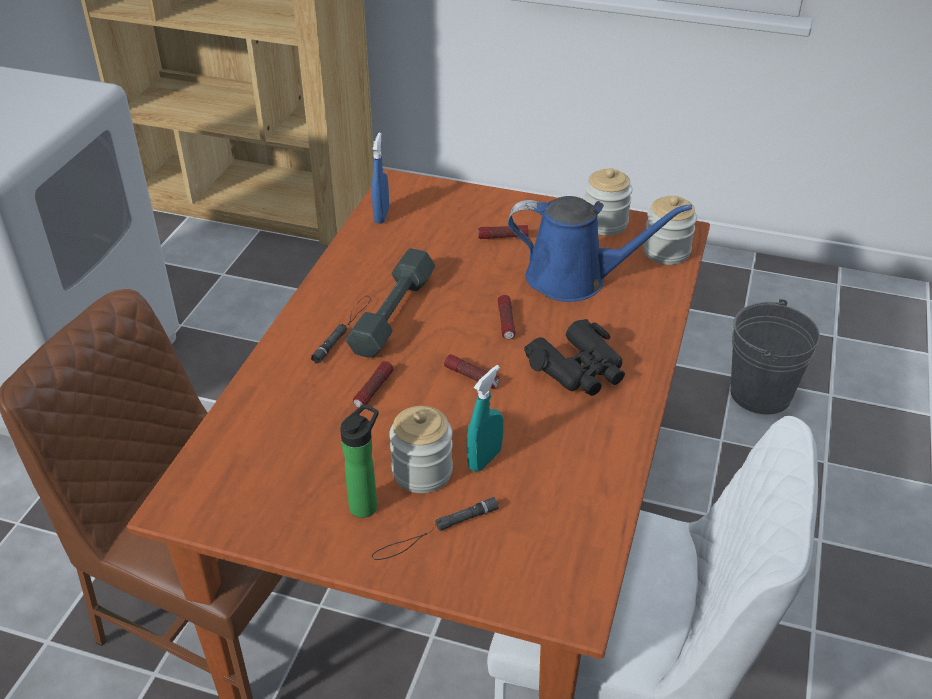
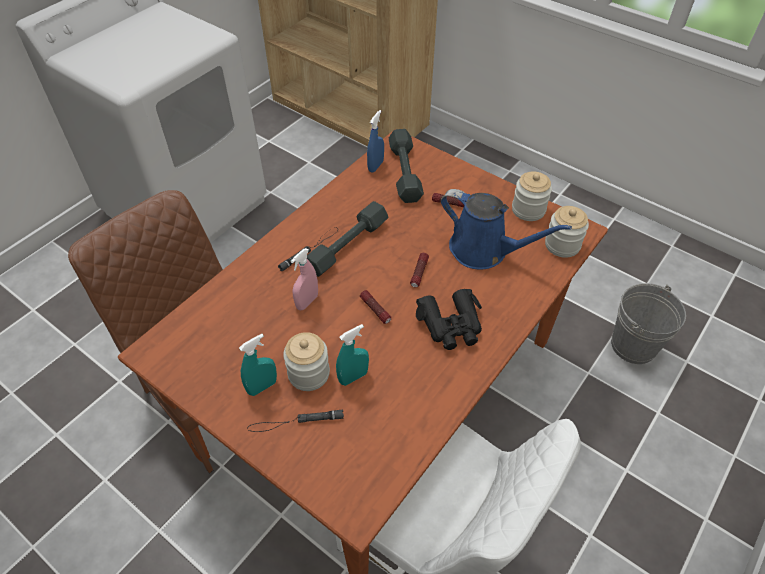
camera: 20 degrees right, 10 degrees up
bottle [340,404,379,518] -> turquoise spray bottle [239,334,277,396]
flashlight [353,361,394,408] -> pink spray bottle [291,248,318,310]
none -> grey dumbbell [389,129,424,203]

